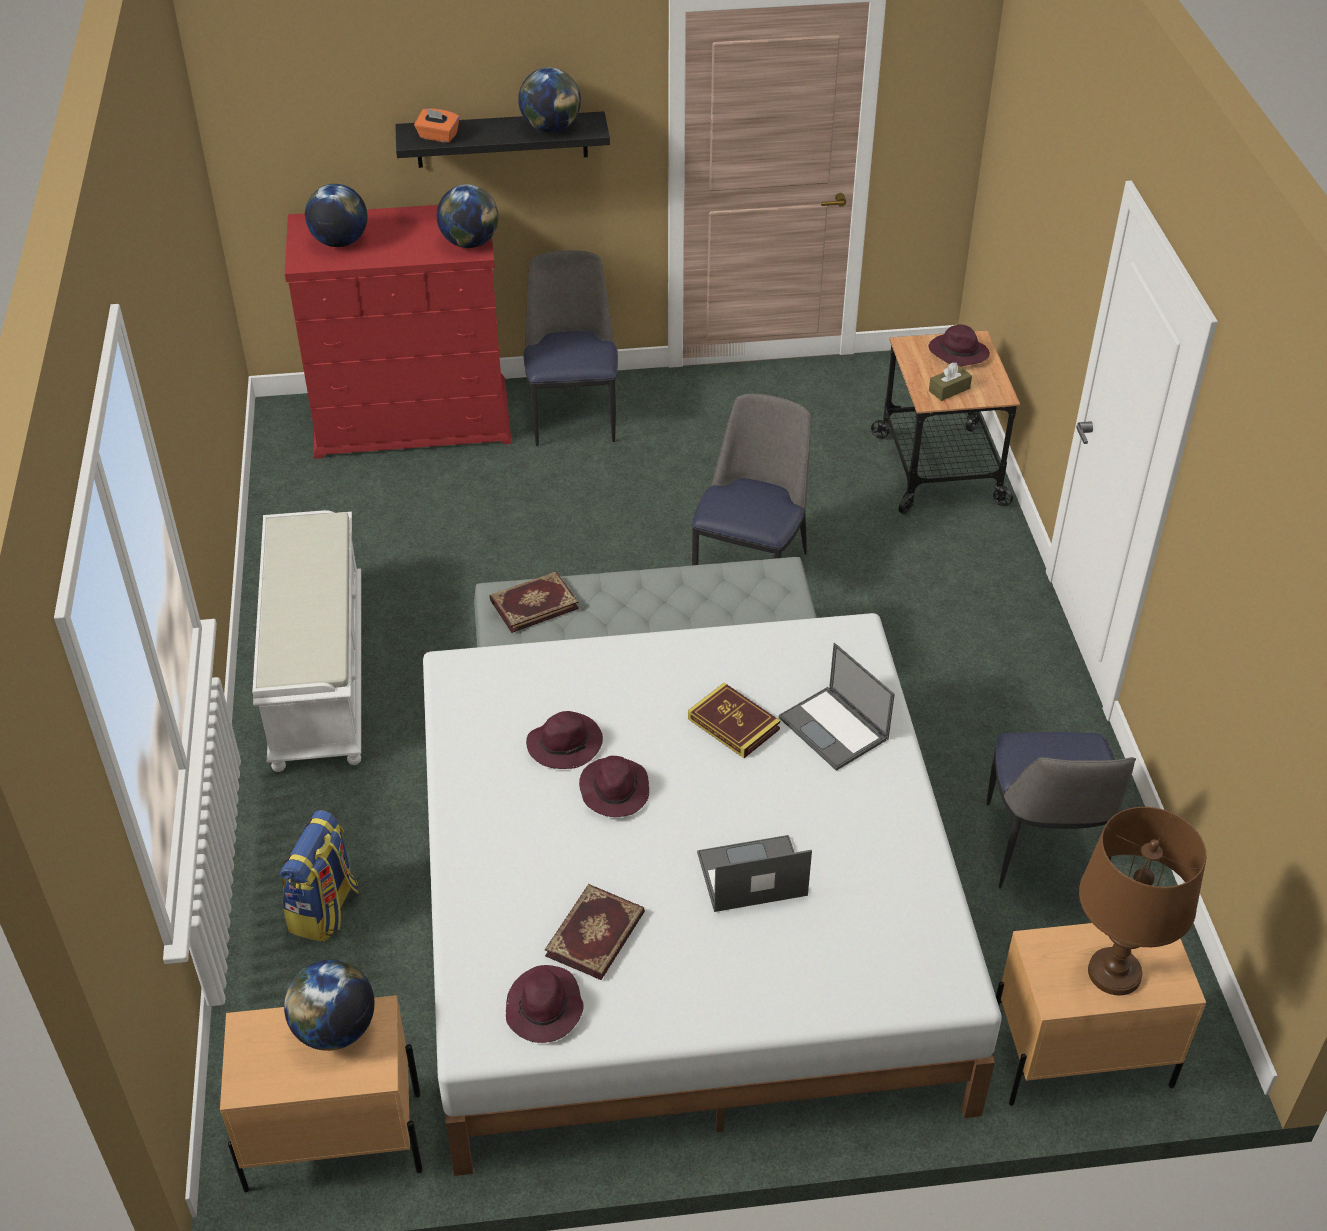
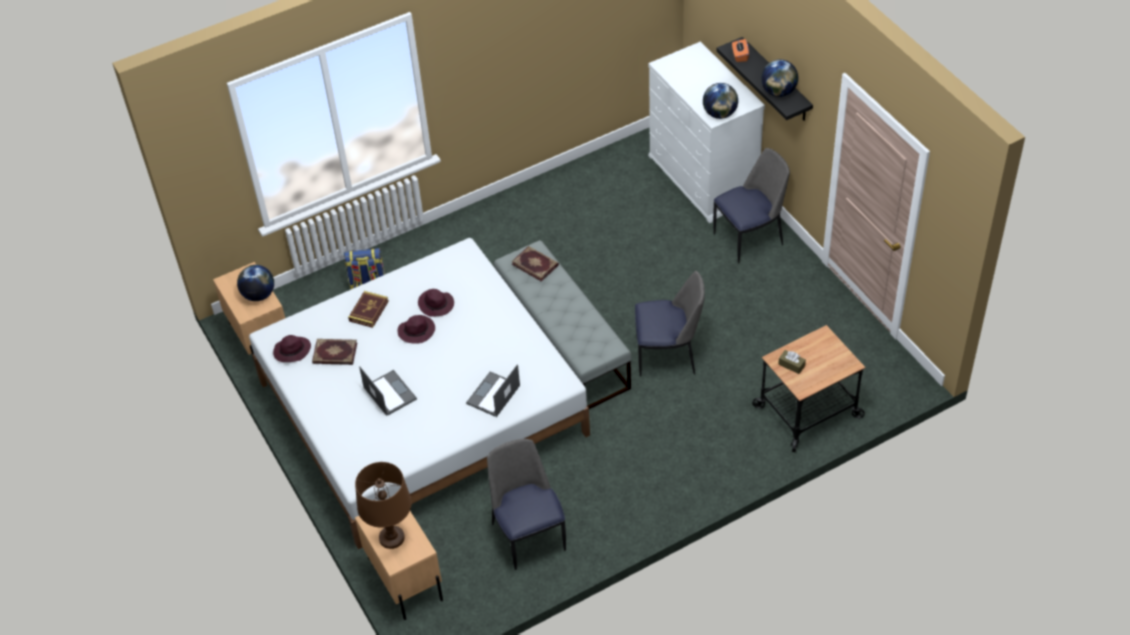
camera: 70 degrees right, 5 degrees up
white bench [252,510,361,772] -> none
red dresser [285,205,512,459] -> white dresser [648,41,765,223]
globe [305,184,367,247] -> none
book [688,683,780,758] -> book moved to [348,291,389,328]
purple hat [929,324,990,367] -> none
chair [987,732,1136,889] -> chair turned 90 degrees clockwise [487,439,566,570]

